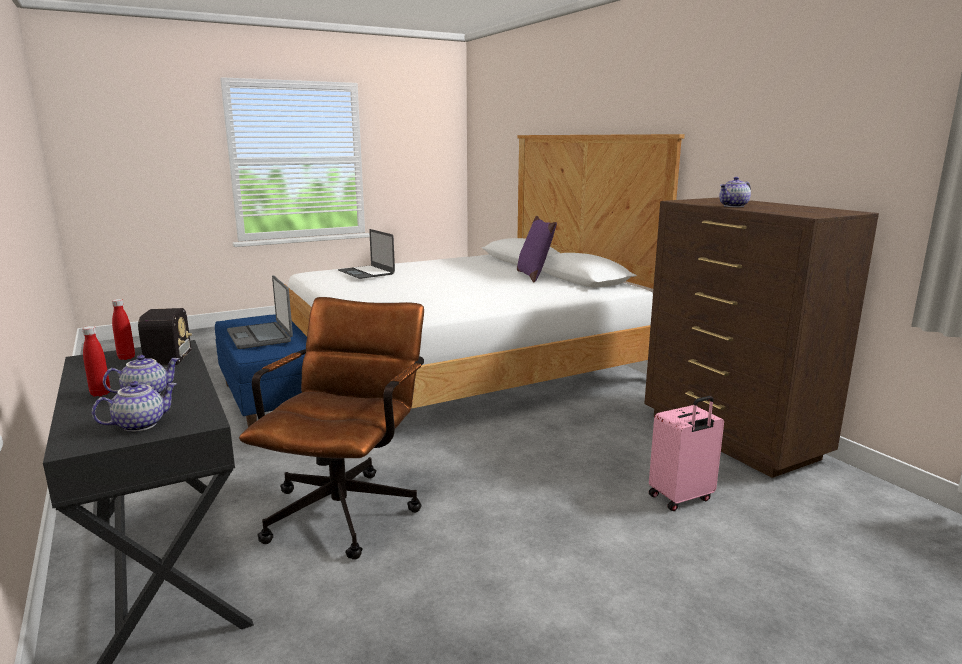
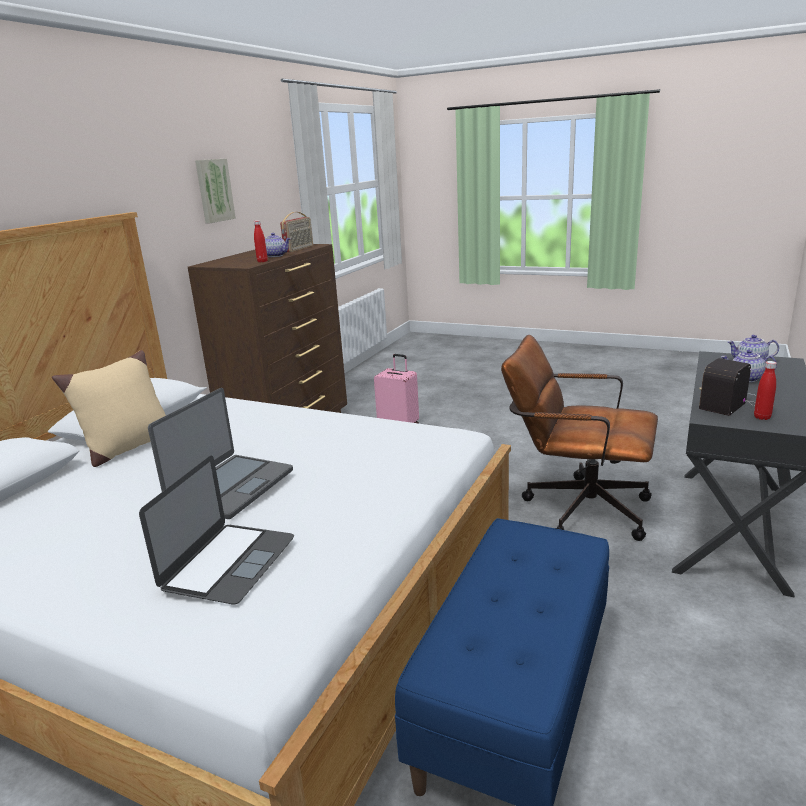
camera: 125 degrees left, 5 degrees up
red bottle [82,326,110,397] -> red bottle moved to [254,220,268,262]
laptop [227,275,293,349] -> laptop moved to [148,388,293,519]
brown office chair [239,297,424,560] -> brown office chair turned 45 degrees clockwise [501,335,658,541]
purple pillow [517,216,557,282] -> beige pillow [52,350,166,467]
none -> picture [195,158,236,223]
none -> radio [280,212,313,252]

